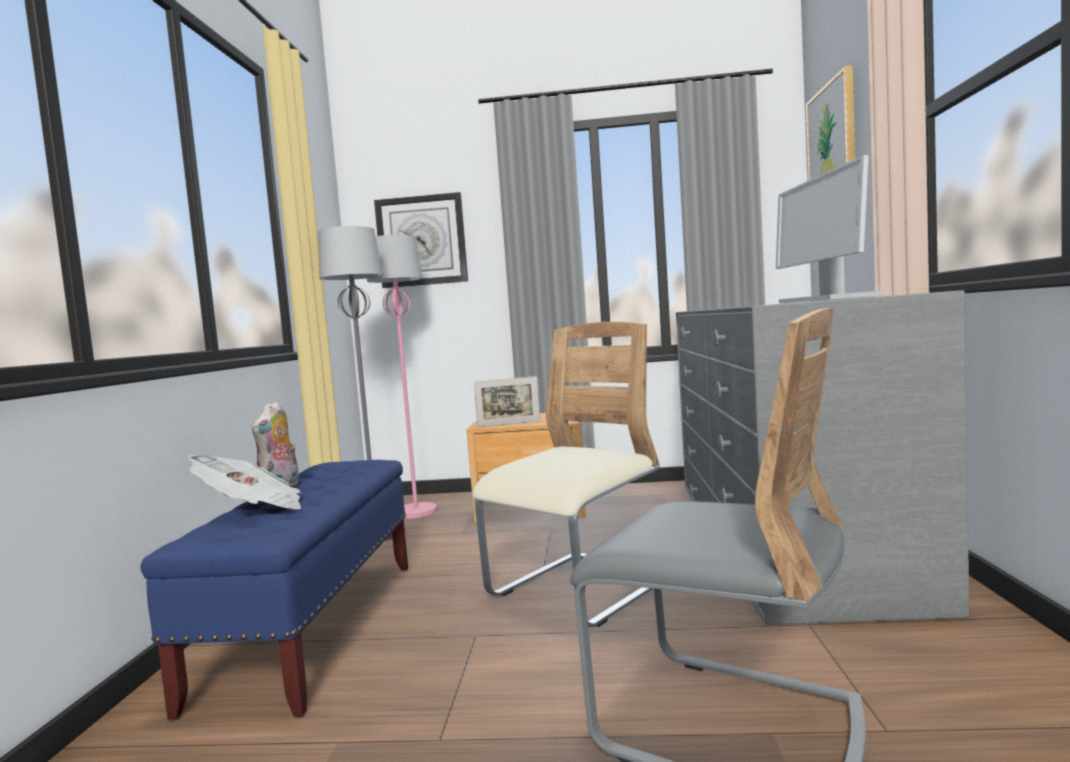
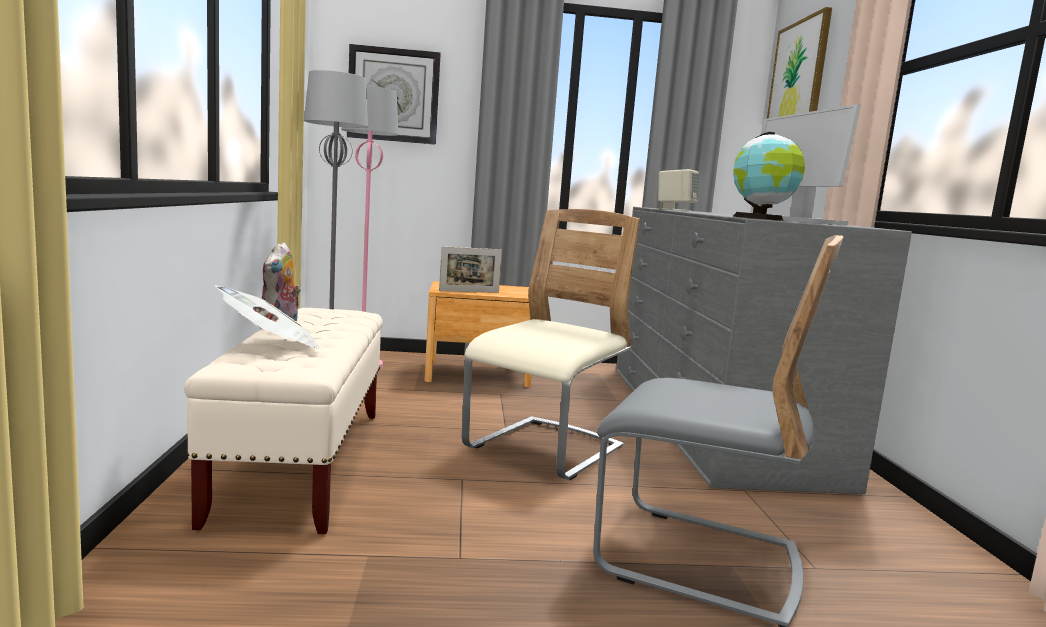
camera: 10 degrees left, 5 degrees up
blue bench [140,460,408,720] -> beige bench [184,308,383,534]
none -> beige speaker [658,169,699,211]
none -> globe [733,132,805,221]

